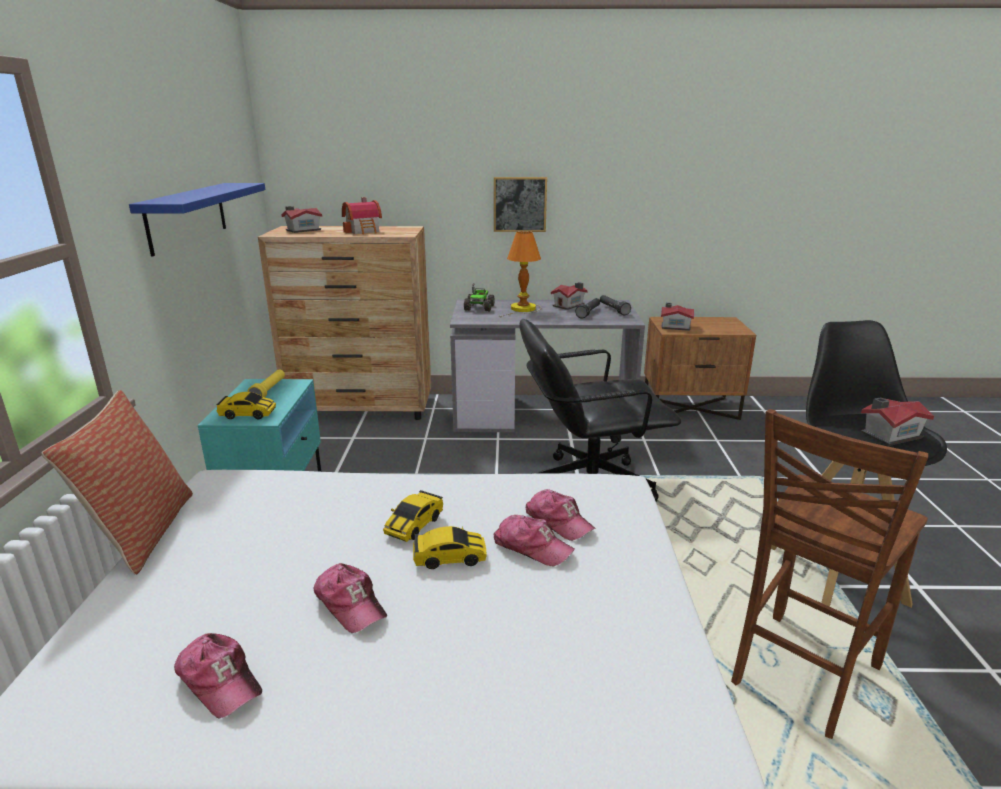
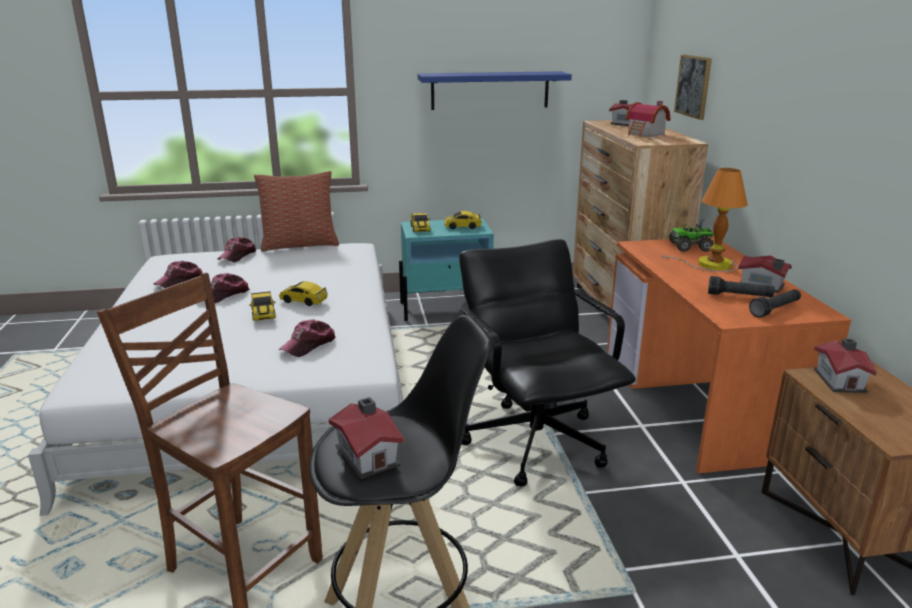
camera: 80 degrees right, 0 degrees up
yellow flashlight [247,370,285,397] -> toy car [445,211,482,229]
grey desk [450,299,645,432] -> orange desk [607,237,851,474]
picture [494,177,547,232] -> picture moved to [674,54,712,120]
cap [494,515,575,566] -> cap moved to [218,237,256,262]

